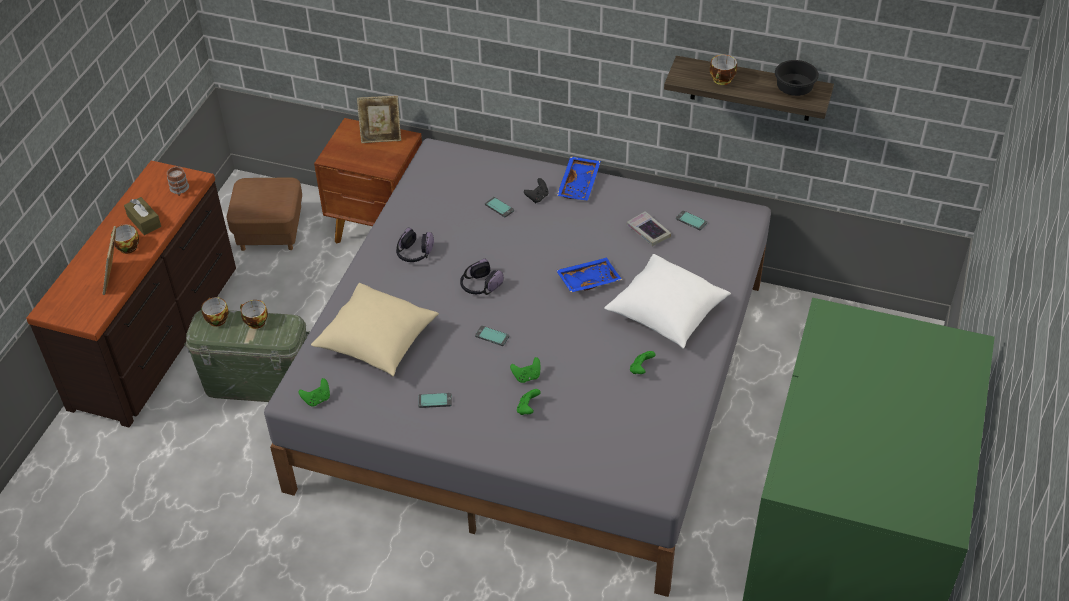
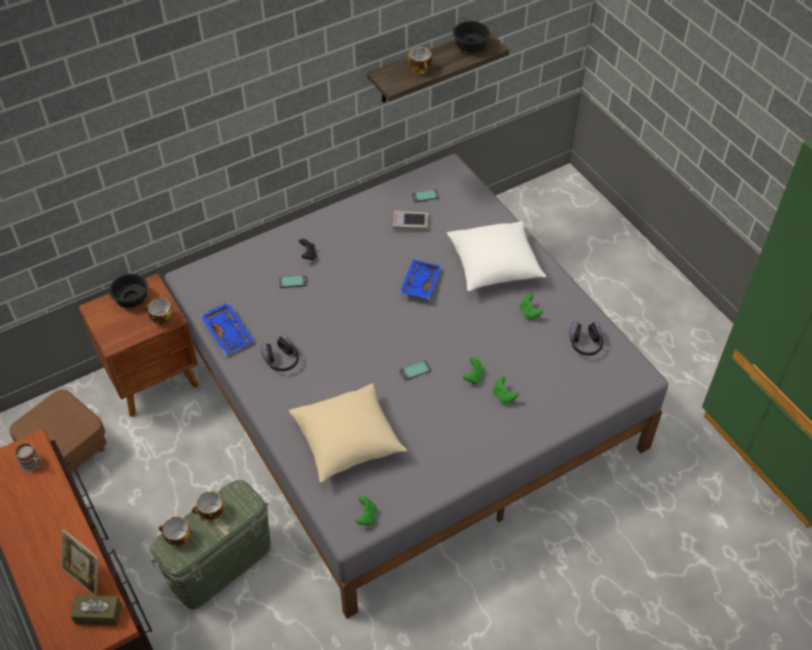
camera: 50 degrees left, 5 degrees up
cup [111,225,139,254] -> cup moved to [144,298,173,325]
brown tissue box [124,197,161,235] -> brown tissue box moved to [71,595,122,626]
picture frame [357,96,401,143] -> black bowl [109,274,148,308]
phone [418,393,452,408] -> none
headphones [460,259,504,295] -> headphones moved to [569,321,603,356]
blue tray [557,156,601,201] -> blue tray moved to [200,302,254,355]

